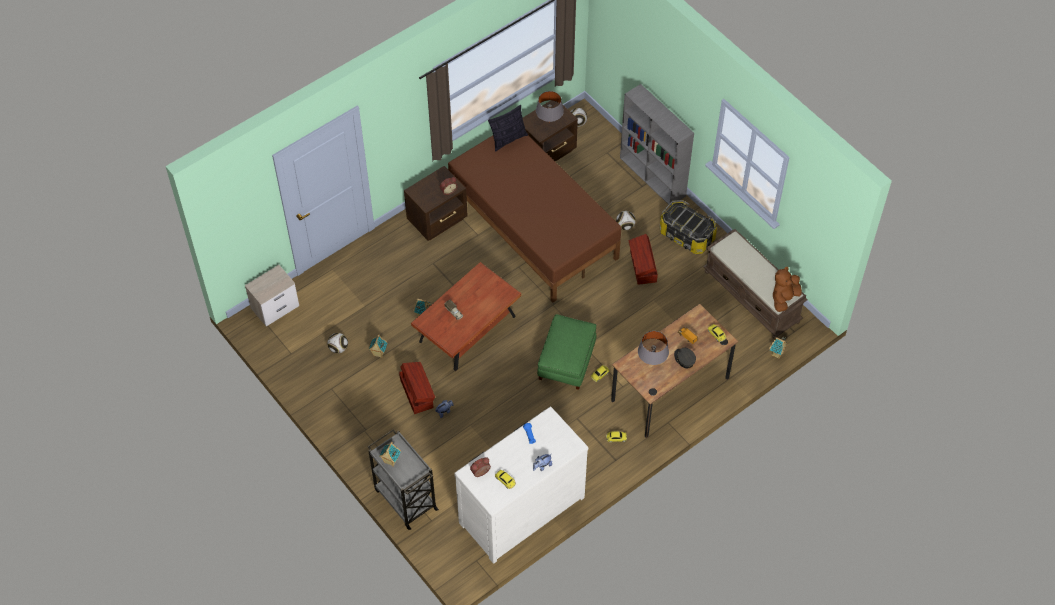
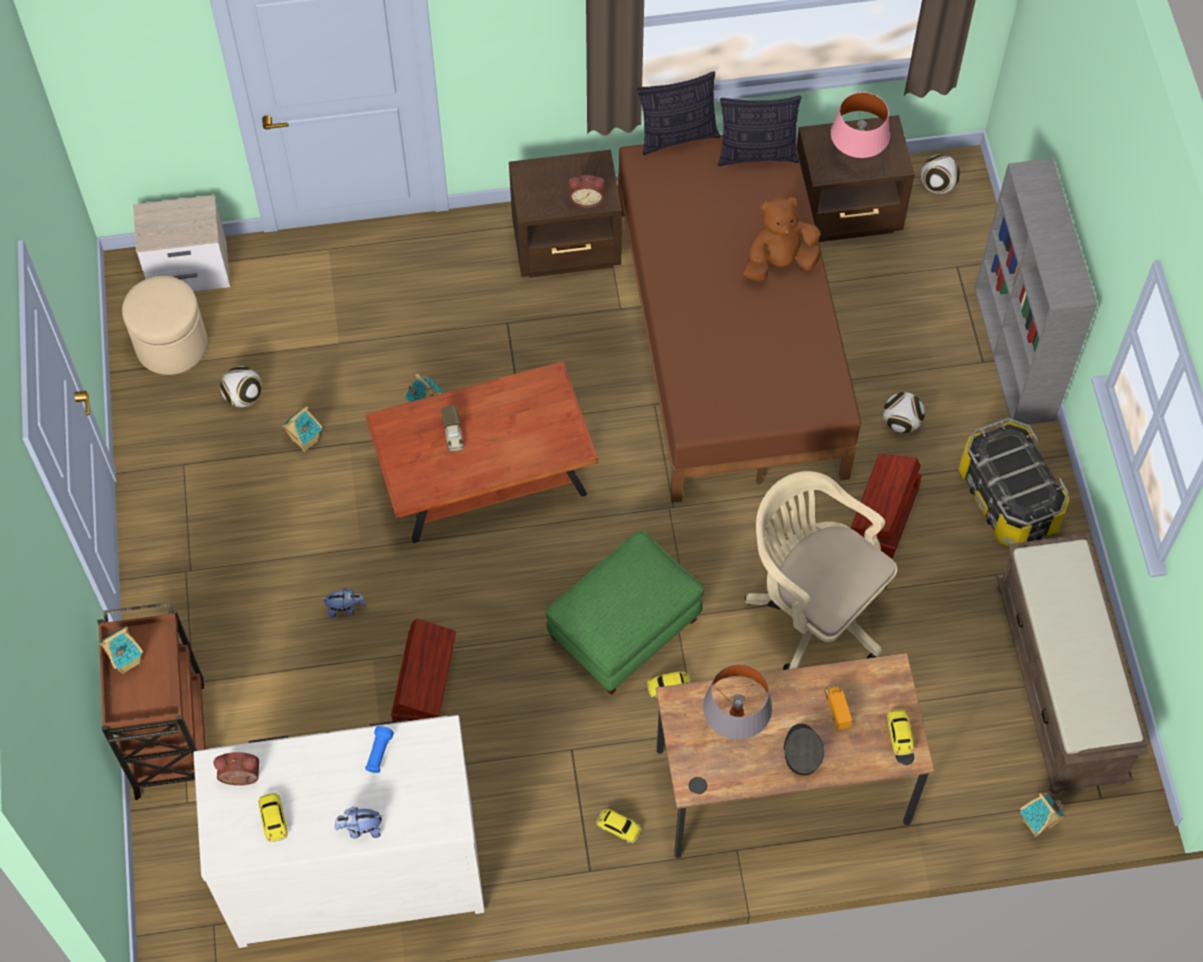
camera: 30 degrees right, 5 degrees up
grey cart [368,429,439,530] -> brown cart [98,602,206,800]
brown storage box [399,362,435,414] -> brown storage box moved to [391,619,456,721]
grey table lamp [536,91,564,123] -> pink table lamp [831,92,890,158]
brown plush toy [773,267,802,312] -> brown plush toy moved to [743,197,821,281]
none -> beige ottoman [122,276,207,375]
none -> pillow [637,71,720,155]
none -> beige office chair [745,471,897,670]

